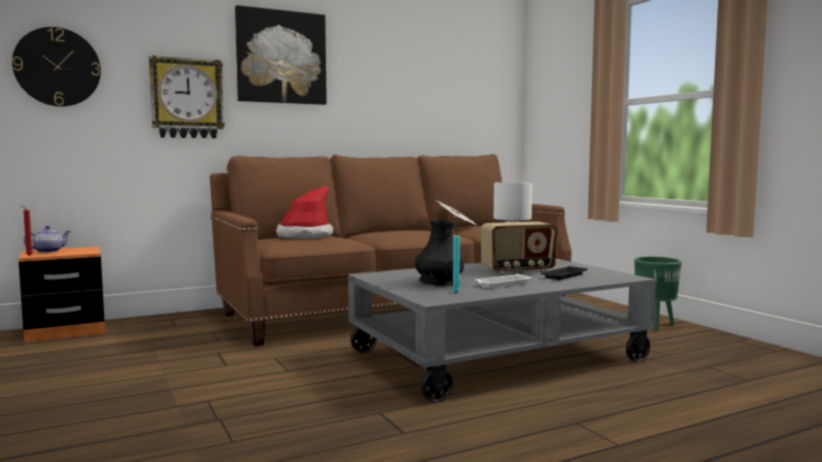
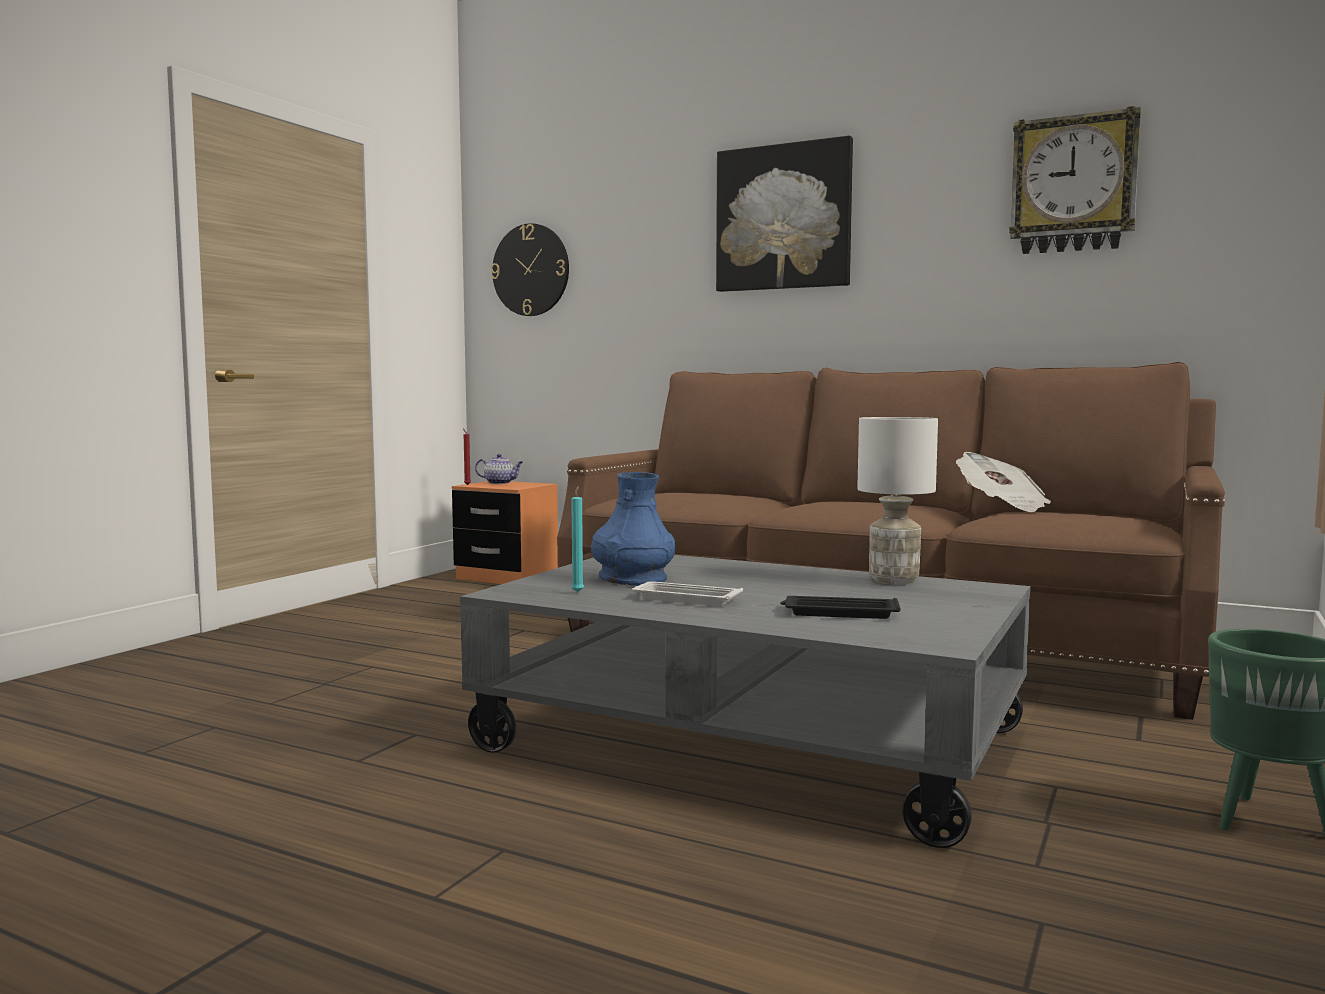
camera: 55 degrees right, 0 degrees up
wall clock [149,55,225,138] -> wall clock moved to [1009,106,1141,254]
hat [276,186,333,239] -> none
black vase [415,220,464,286] -> blue vase [591,472,675,586]
radio [481,222,557,274] -> none

